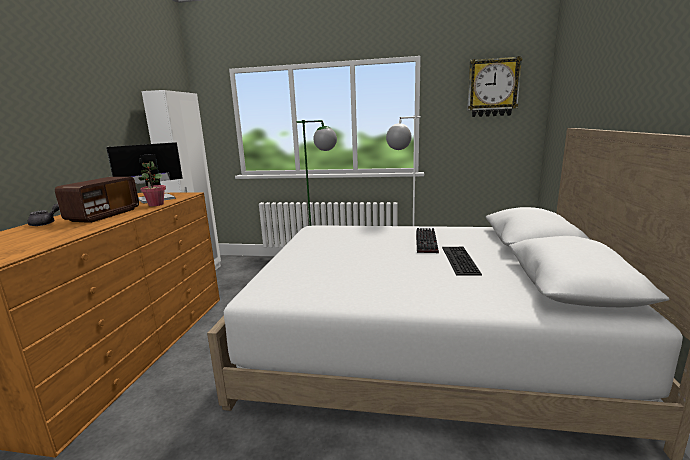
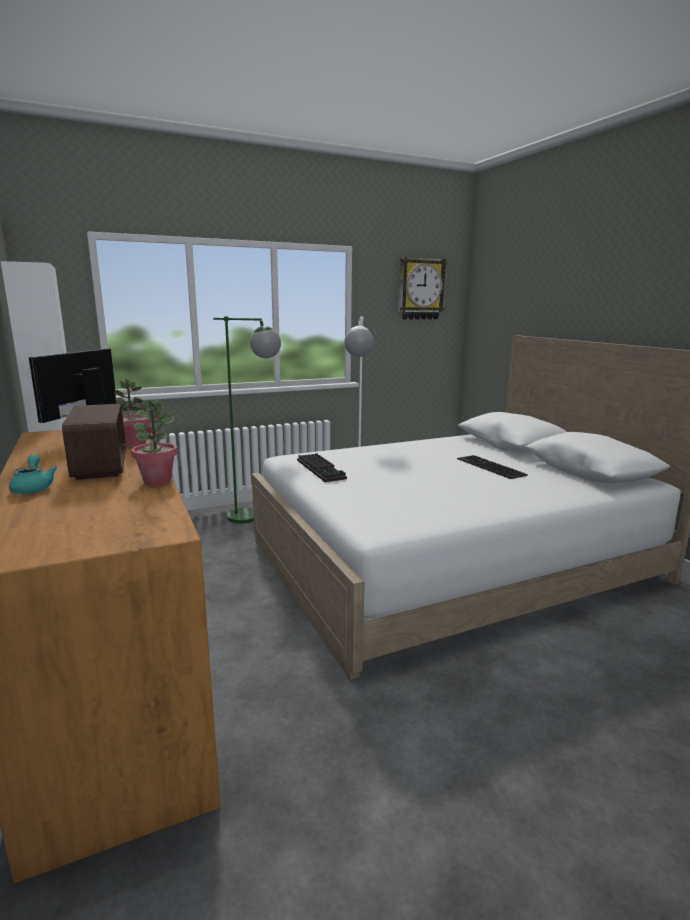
camera: 35 degrees left, 0 degrees up
grey teapot [27,204,59,226] -> turquoise teapot [9,454,58,494]
keyboard [416,228,439,253] -> keyboard moved to [297,453,347,482]
none -> potted plant [131,400,177,485]

